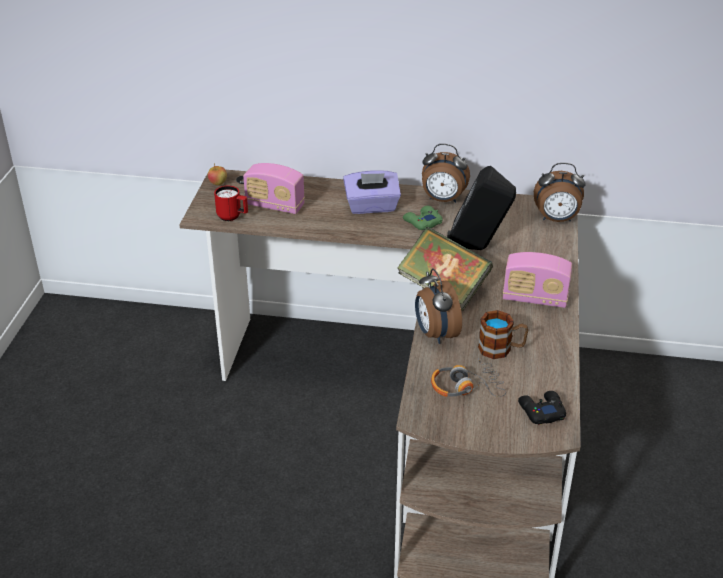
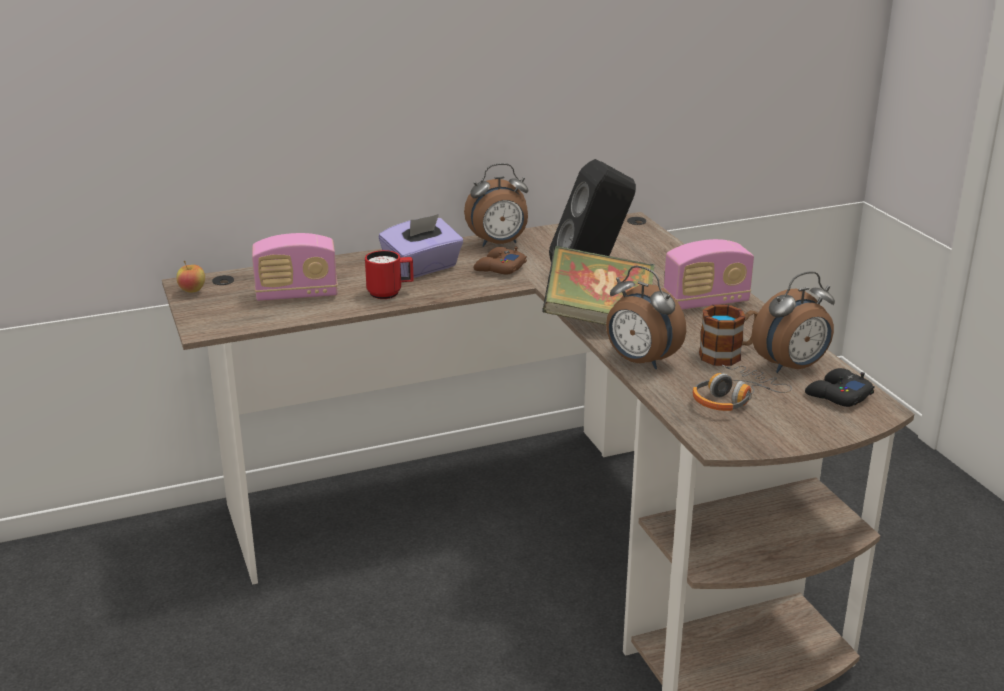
camera: 30 degrees left, 10 degrees down
red mug [214,185,248,221] -> red mug moved to [365,250,414,299]
green game controller [403,206,443,230] -> brown game controller [473,247,527,275]
alarm clock [534,163,585,222] -> alarm clock moved to [752,271,835,373]

